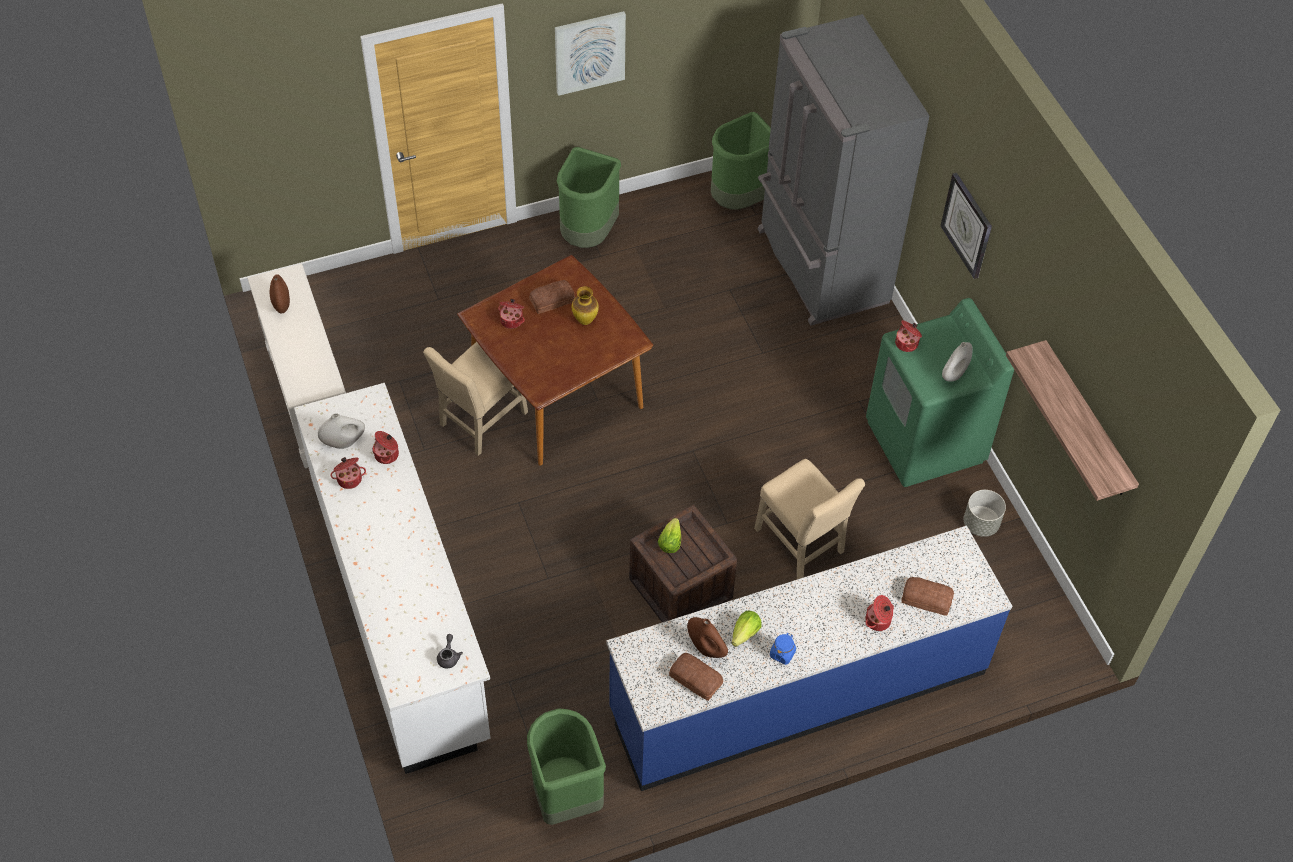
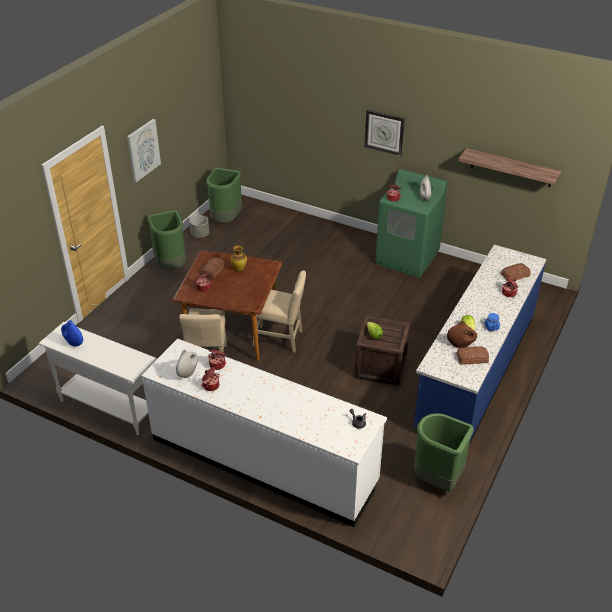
camera: 40 degrees left, 15 degrees down
brown vase [270,274,290,313] -> blue vase [61,320,83,347]
beige chair [754,459,865,579] -> beige chair moved to [253,270,306,353]
grey fridge [758,14,930,326] -> none
grey planter [964,490,1006,537] -> grey planter moved to [190,215,209,238]

